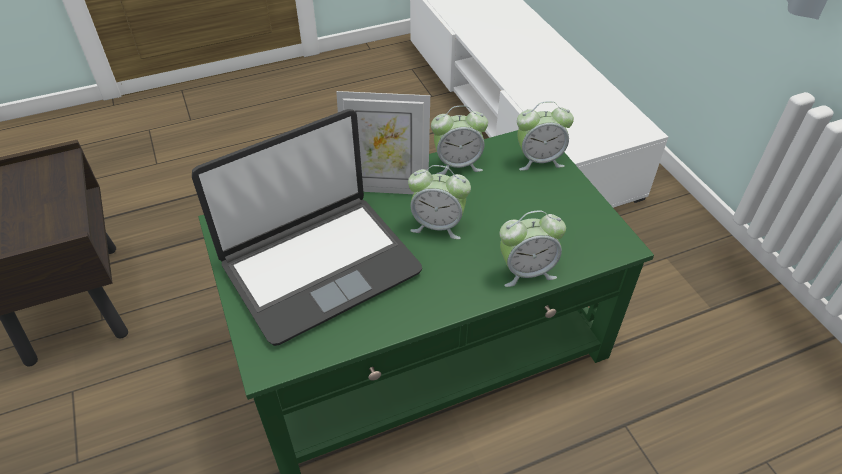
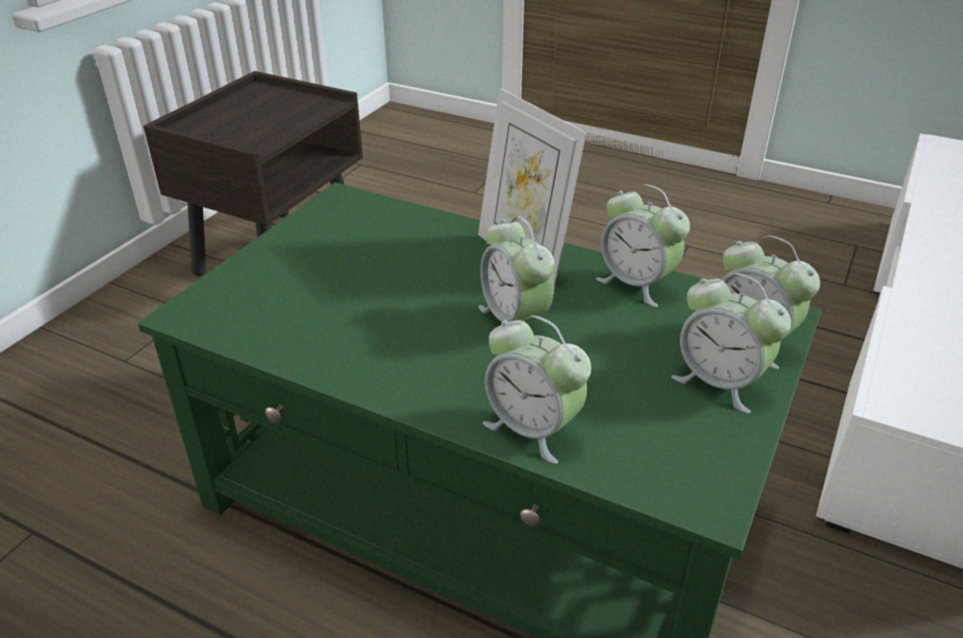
camera: 50 degrees right, 10 degrees down
laptop [192,109,422,346] -> none
none -> alarm clock [671,273,791,413]

